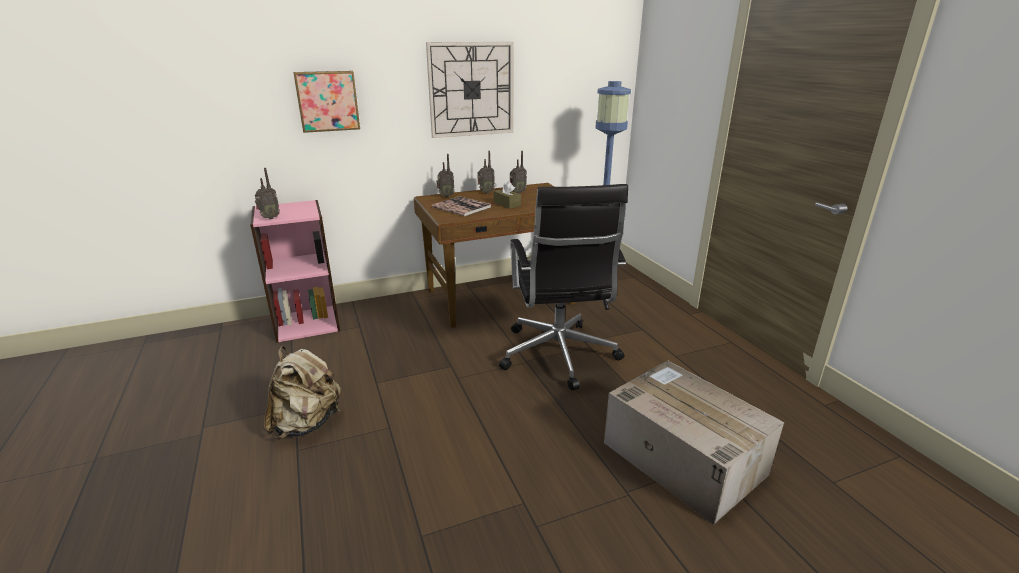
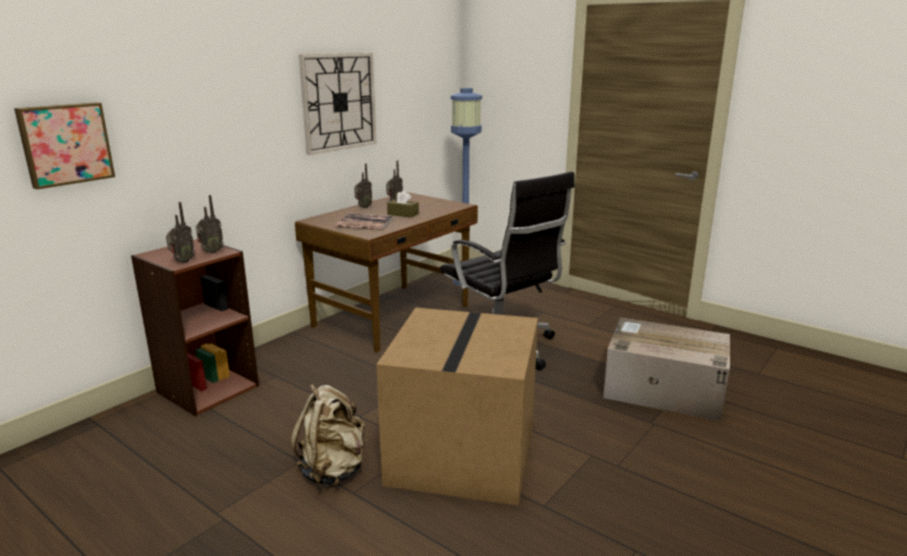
camera: 30 degrees left, 5 degrees down
pink bookcase [250,200,340,343] -> brown bookcase [131,239,259,416]
picture [293,71,360,133] -> picture moved to [14,102,115,189]
radio [436,154,454,197] -> radio moved to [196,195,224,254]
none -> cardboard box [376,307,538,506]

